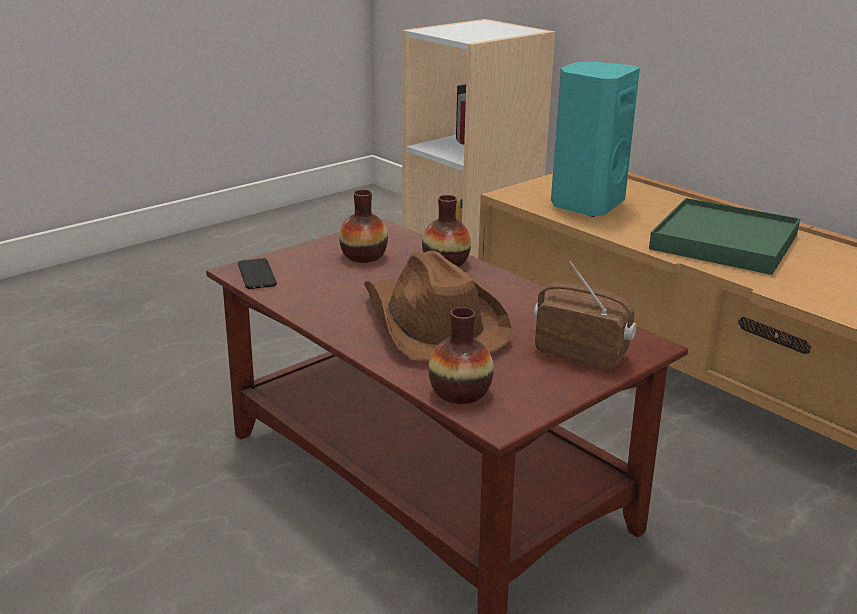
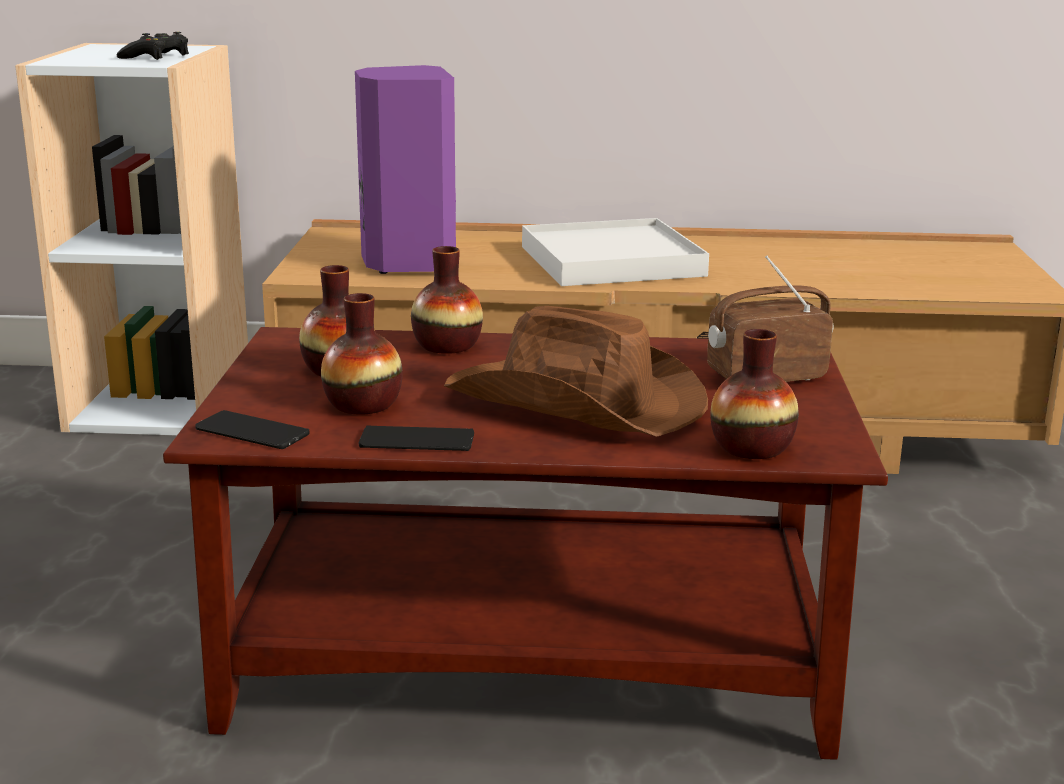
camera: 45 degrees left, 5 degrees down
turquoise speaker [551,61,640,217] -> purple speaker [355,65,456,274]
green tray [649,198,800,275] -> white tray [522,218,709,286]
none -> black game controller [117,32,189,60]
none -> vase [321,293,403,415]
none -> phone [359,425,474,451]

